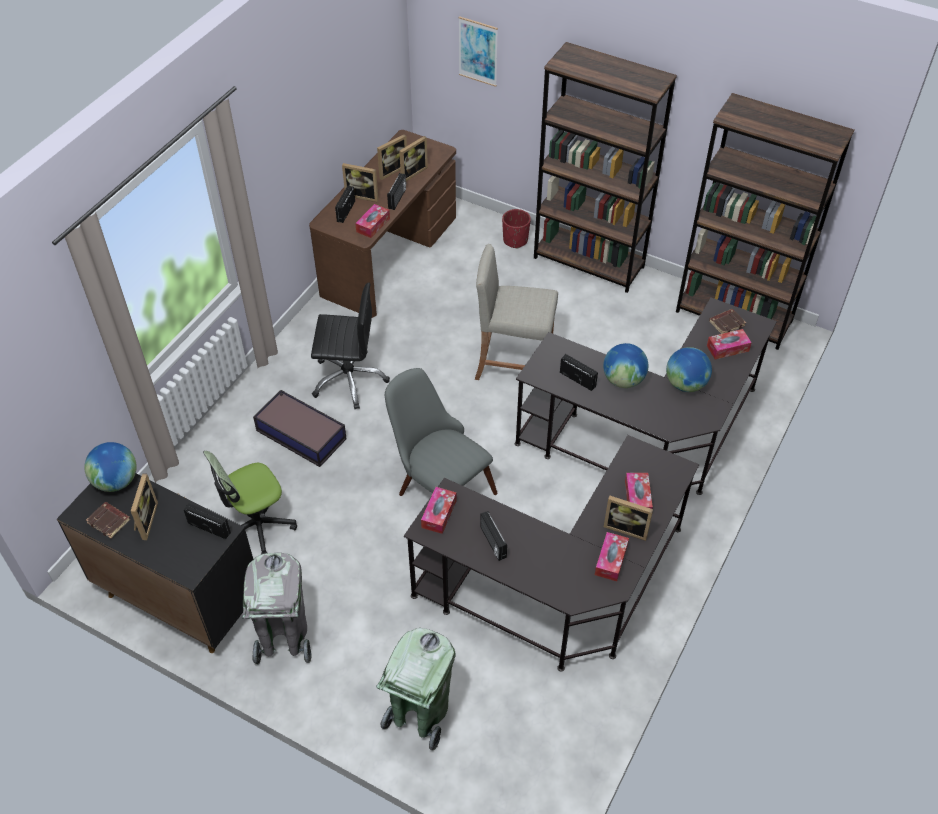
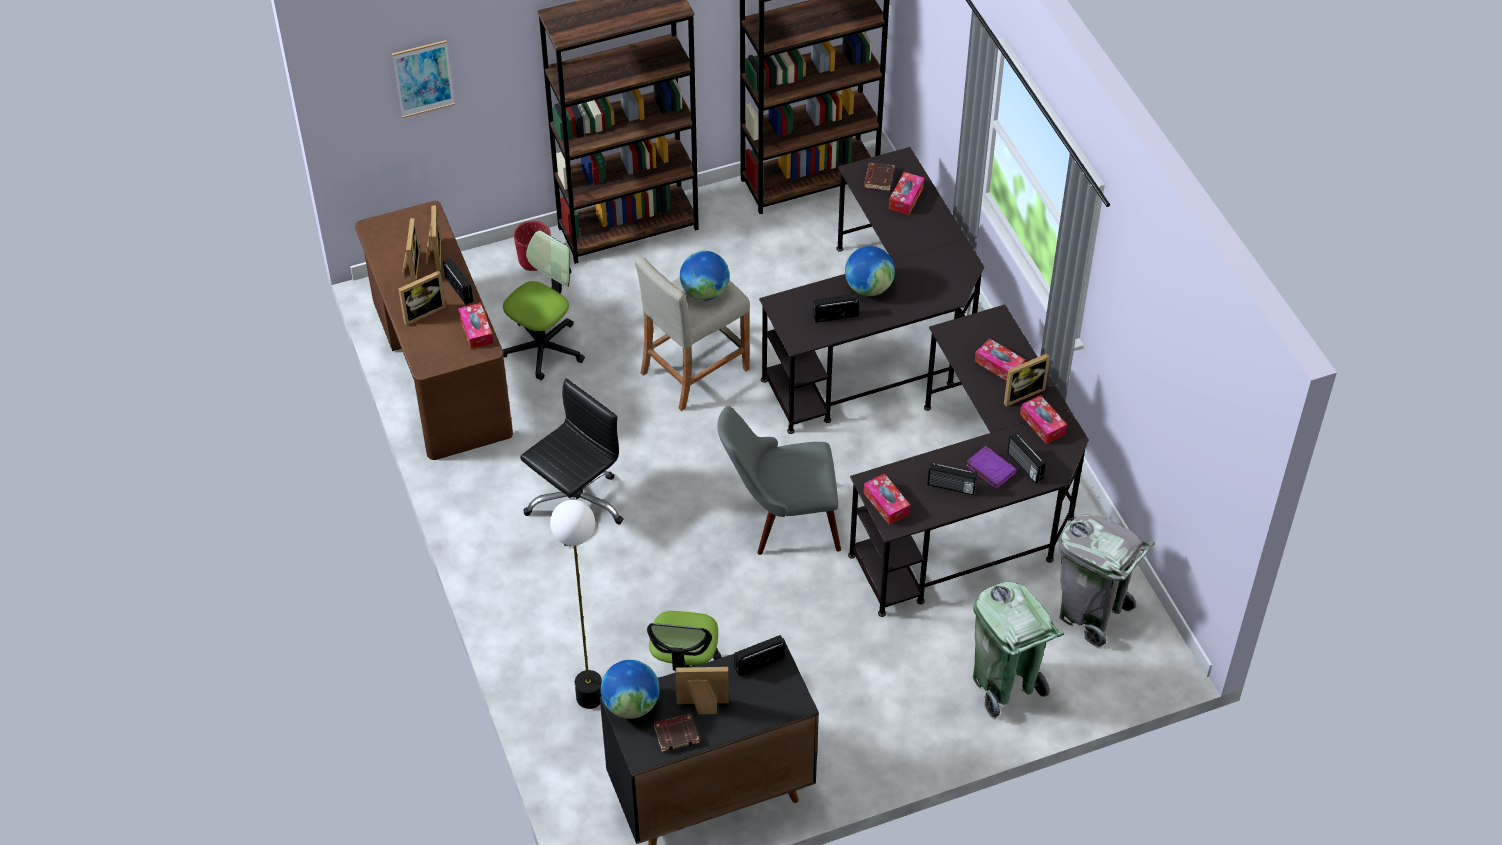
camera: 50 degrees left, 0 degrees up
picture frame [131,473,158,540] -> picture frame turned 45 degrees counterclockwise [675,667,729,714]
grey trash can [242,553,312,665] -> grey trash can moved to [1058,514,1155,648]
storage box [253,390,347,467] -> none
radio [335,186,355,223] -> radio moved to [1007,433,1046,483]
globe [666,347,712,392] -> globe moved to [680,251,729,301]
none -> office chair [503,230,585,380]
none -> floor lamp [550,500,602,709]
none -> purple book [966,446,1017,489]

